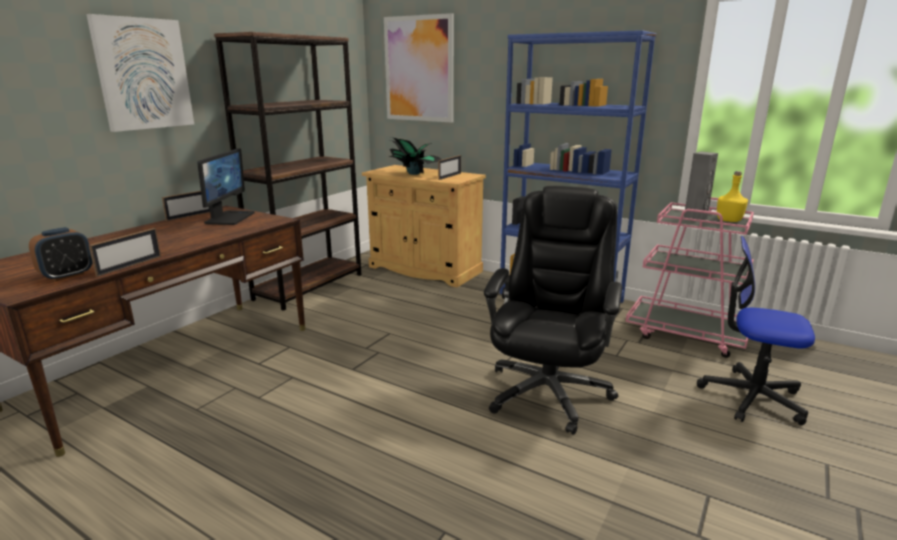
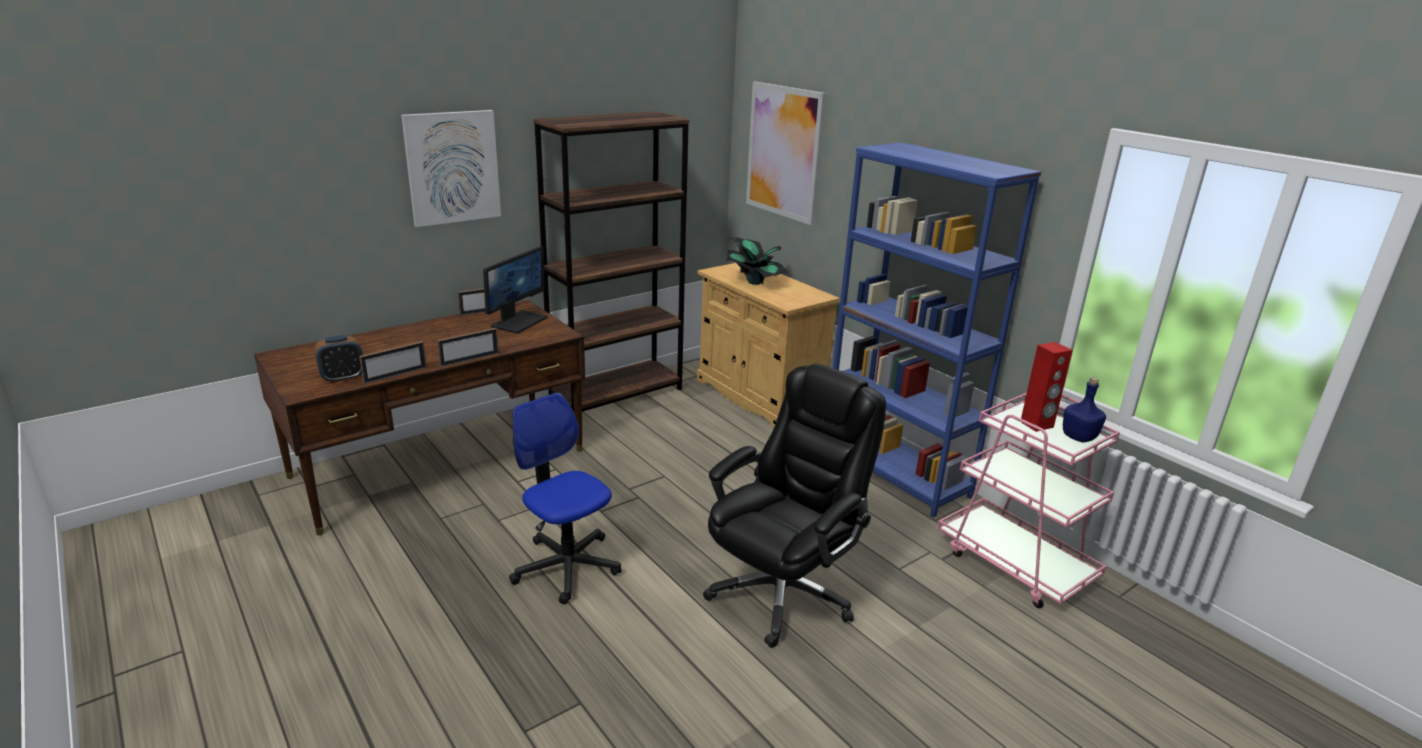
camera: 20 degrees right, 5 degrees up
picture frame [438,155,461,180] -> picture frame moved to [437,328,499,367]
grey speaker [684,151,718,220] -> red speaker [1021,342,1073,432]
office chair [697,236,815,425] -> office chair moved to [509,393,622,604]
yellow bottle [717,171,748,222] -> blue bottle [1063,378,1106,442]

